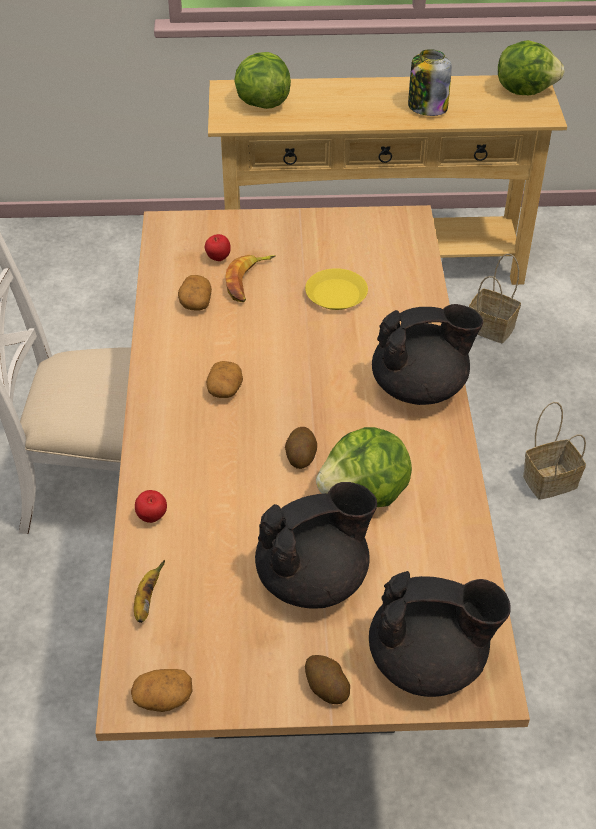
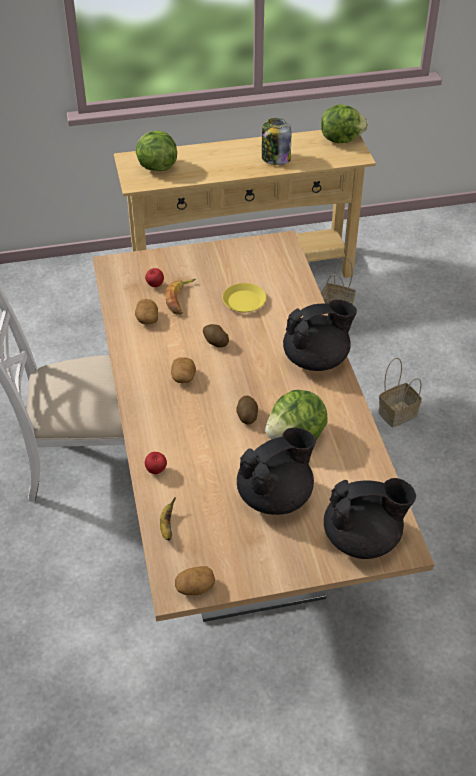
camera: 10 degrees left, 0 degrees up
potato [305,655,350,704] -> potato moved to [203,324,229,348]

